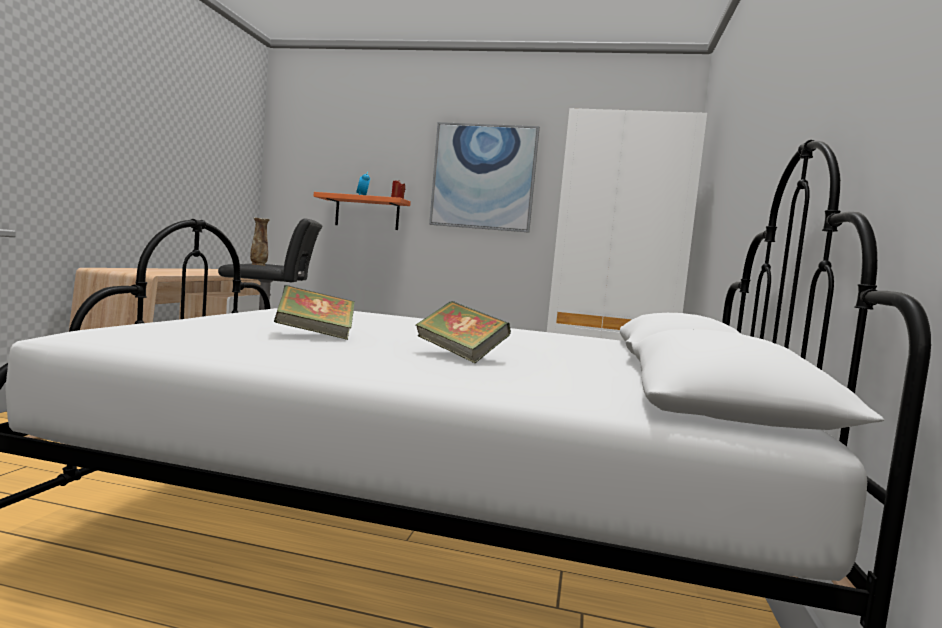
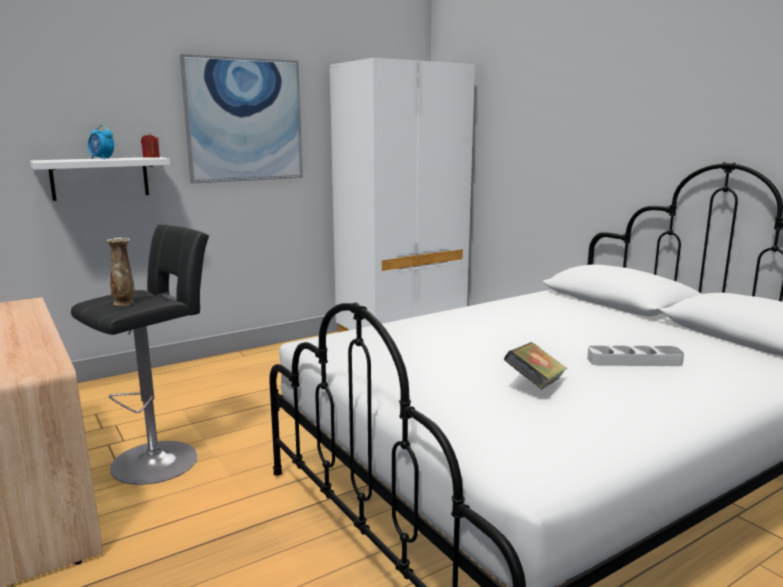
camera: 45 degrees left, 10 degrees up
orange shelf [314,192,411,230] -> white shelf [30,157,170,201]
book [416,301,511,363] -> grey tray [587,345,684,366]

